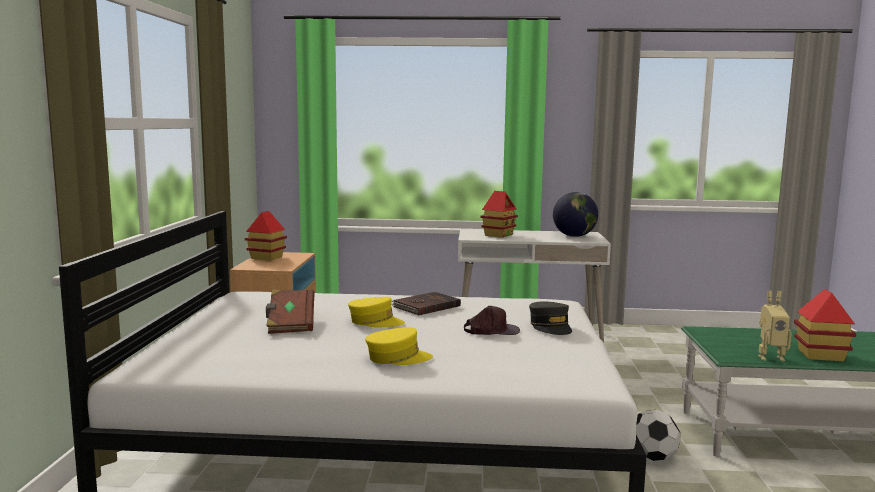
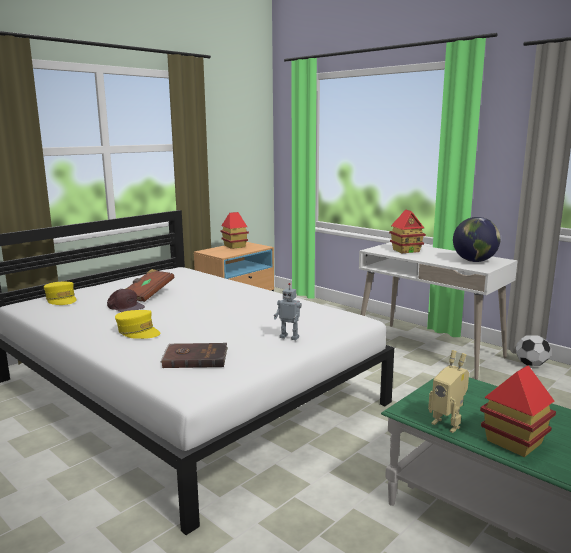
camera: 40 degrees right, 5 degrees up
yellow cap [348,297,405,327] -> yellow cap moved to [44,282,77,305]
brown book [391,292,461,315] -> brown book moved to [160,343,228,368]
brown cap [464,306,520,335] -> brown cap moved to [107,289,145,312]
grey cap [529,302,572,335] -> toy robot [274,283,302,340]
football [636,410,681,461] -> football moved to [516,335,551,366]

